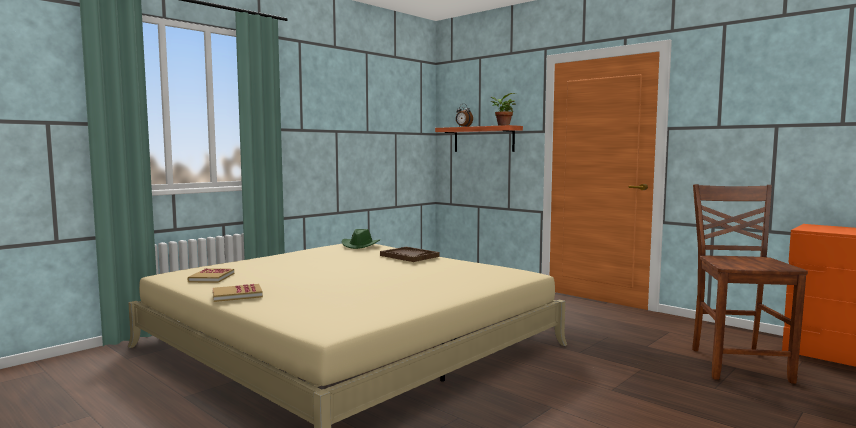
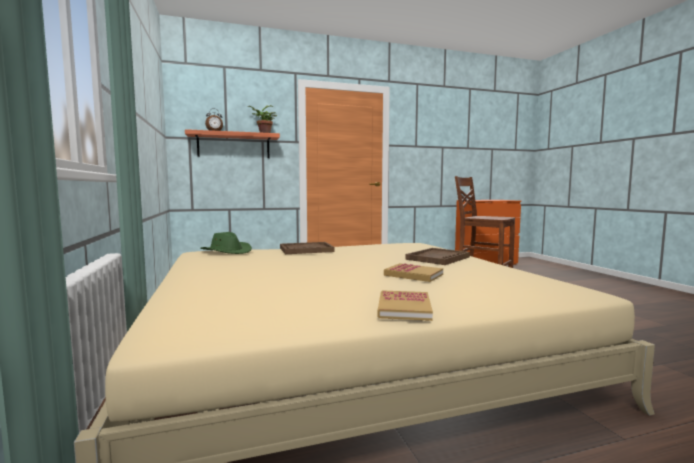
camera: 60 degrees left, 0 degrees up
book [188,268,234,283] -> book moved to [384,263,443,282]
none -> brown tray [405,248,470,265]

